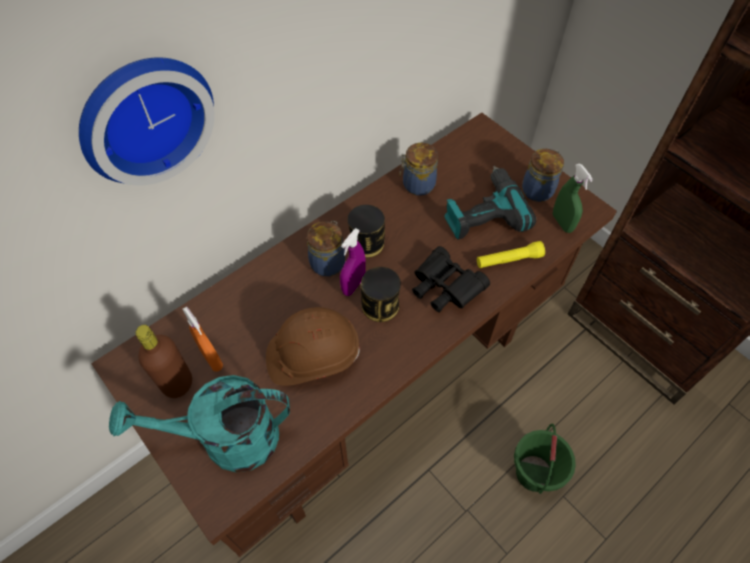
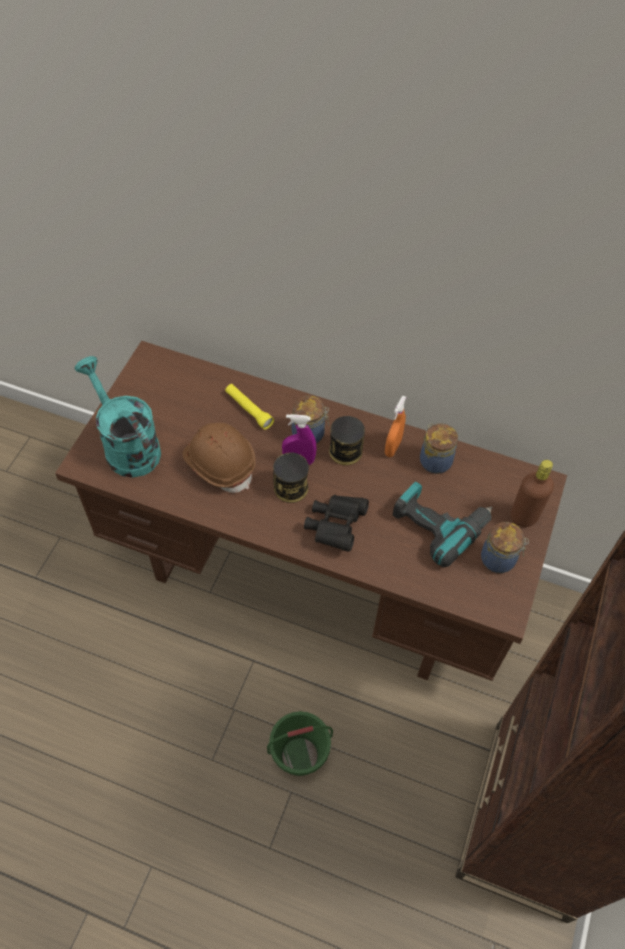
camera: 60 degrees right, 0 degrees up
wall clock [79,57,215,185] -> none
brown bottle [136,325,192,398] -> brown bottle moved to [510,460,554,527]
orange spray bottle [182,307,223,372] -> orange spray bottle moved to [385,396,406,457]
yellow flashlight [477,241,545,268] -> yellow flashlight moved to [225,384,274,430]
green spray bottle [553,164,593,233] -> none

